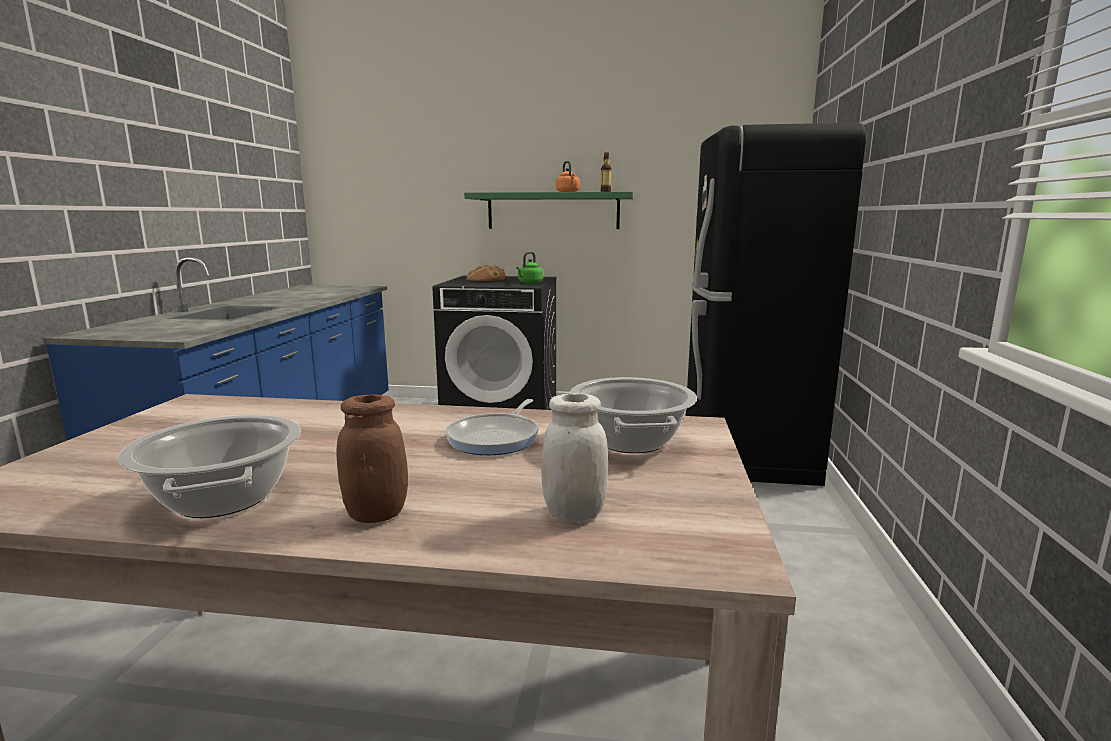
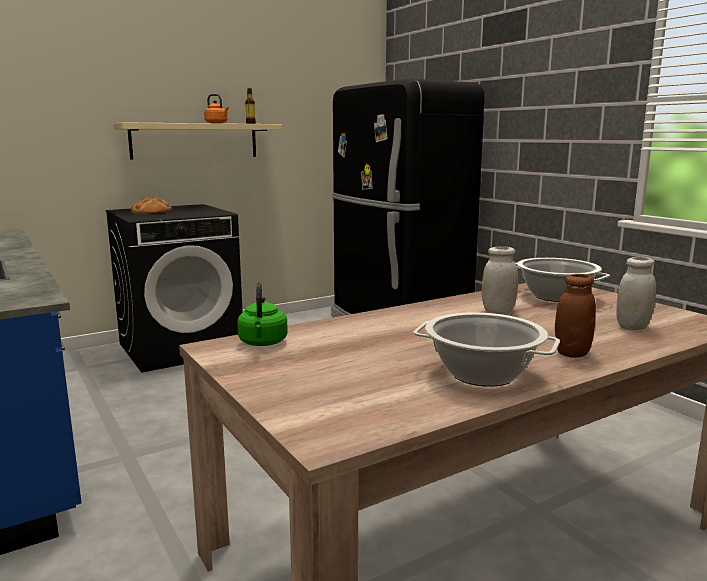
camera: 40 degrees left, 0 degrees up
frying pan [445,399,539,455] -> white jar [482,247,518,313]
green shelf [464,192,634,229] -> beige shelf [113,122,282,160]
green kettle [516,252,543,284] -> green kettle moved to [237,282,288,346]

